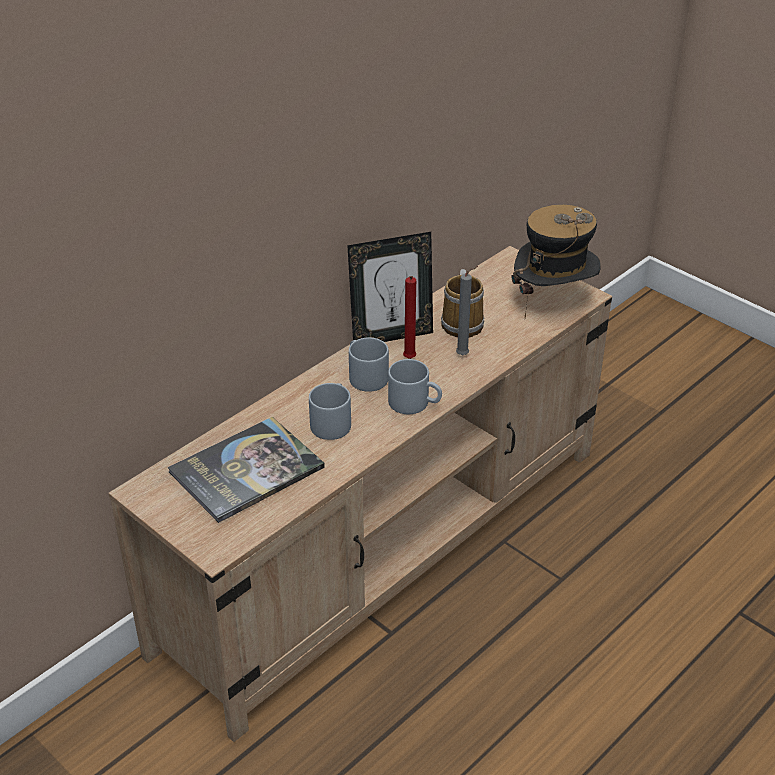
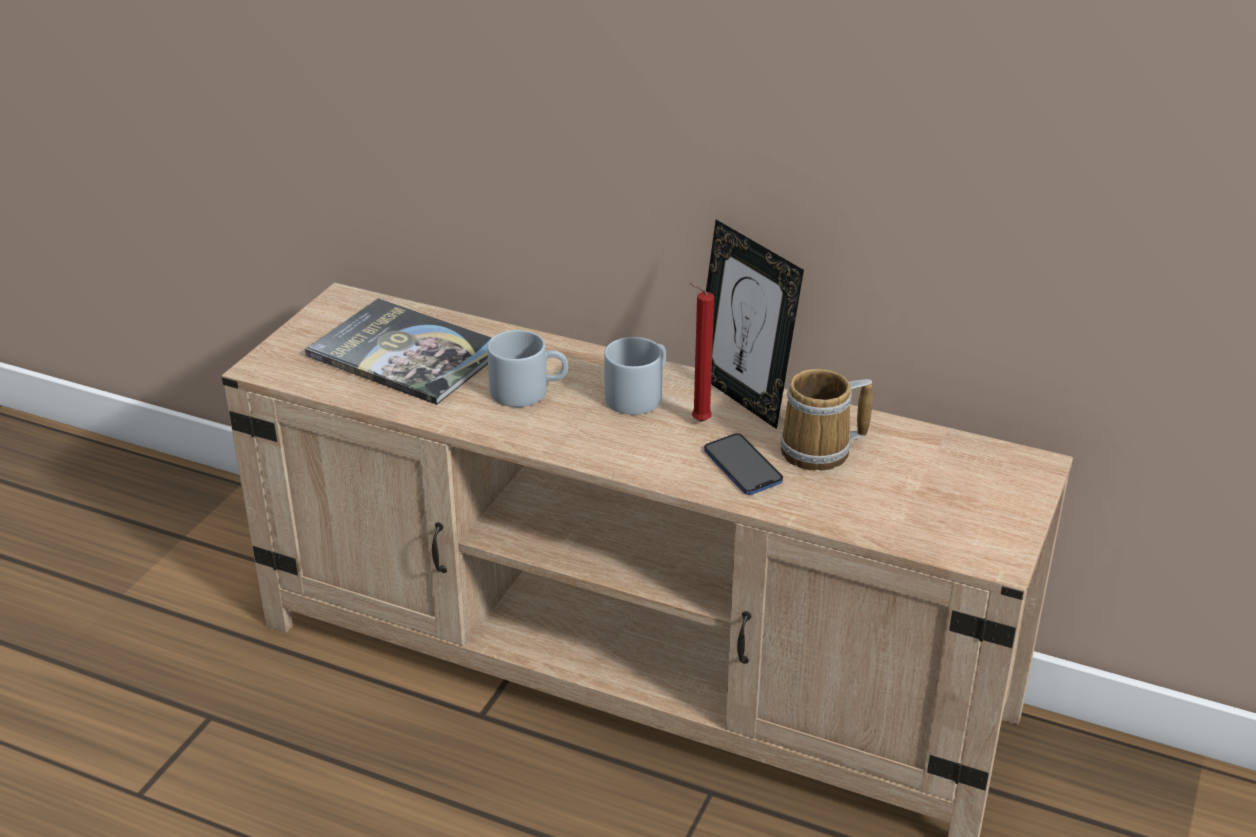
camera: 70 degrees right, 5 degrees down
grey mug [388,359,442,414] -> none
grey candle [456,266,478,355] -> phone [704,433,783,495]
hat [511,205,601,318] -> none

